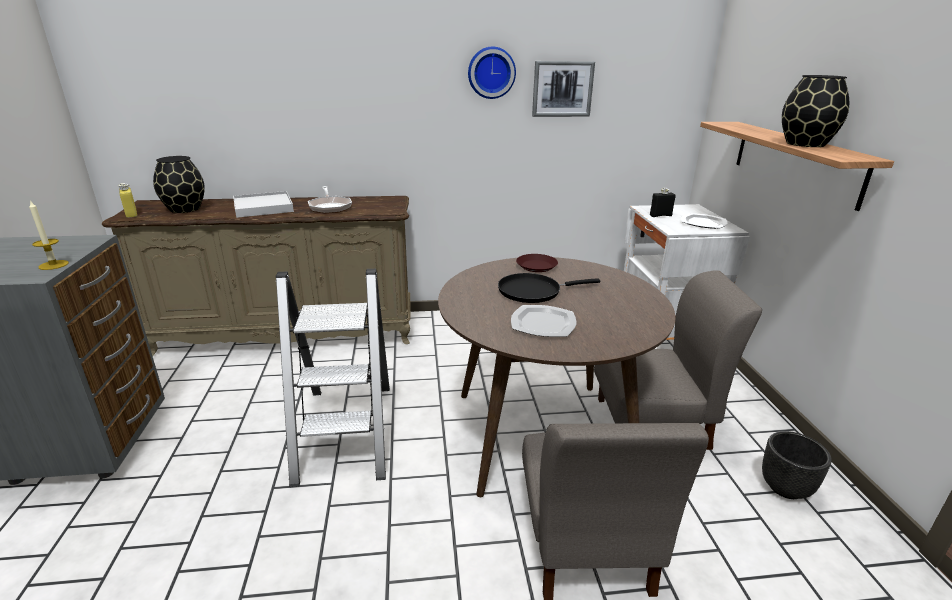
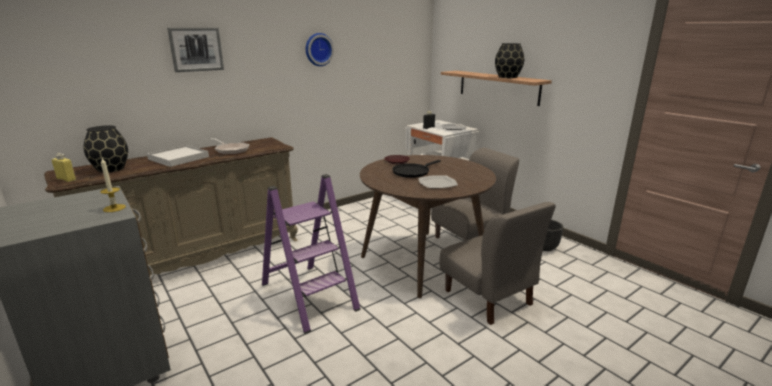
camera: 30 degrees left, 5 degrees down
grey step ladder [276,269,390,487] -> purple step ladder [262,174,361,334]
picture [532,61,595,117] -> picture moved to [167,27,224,72]

